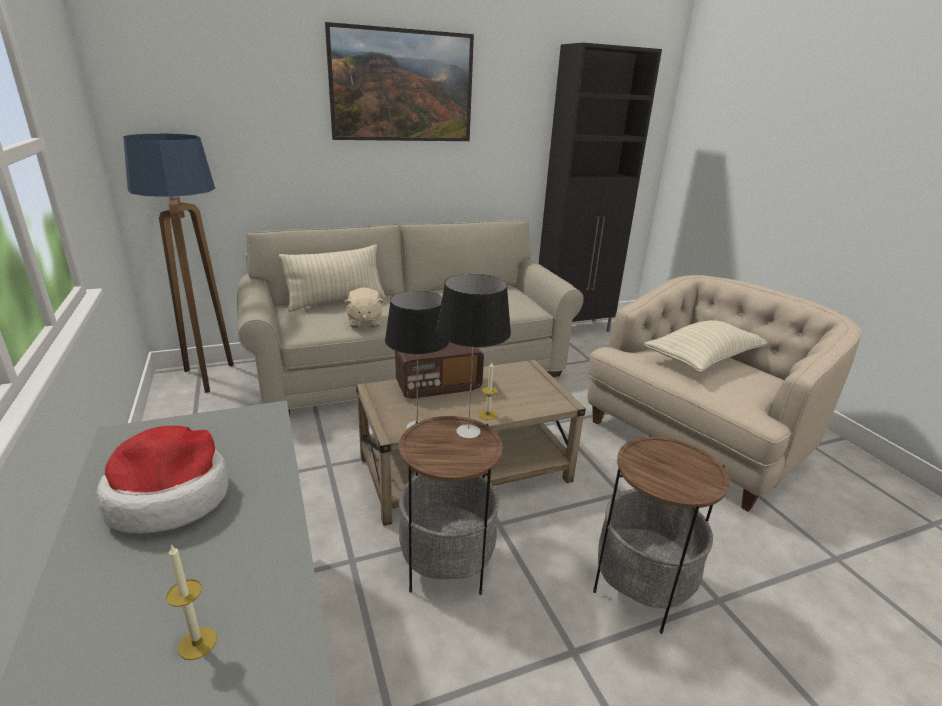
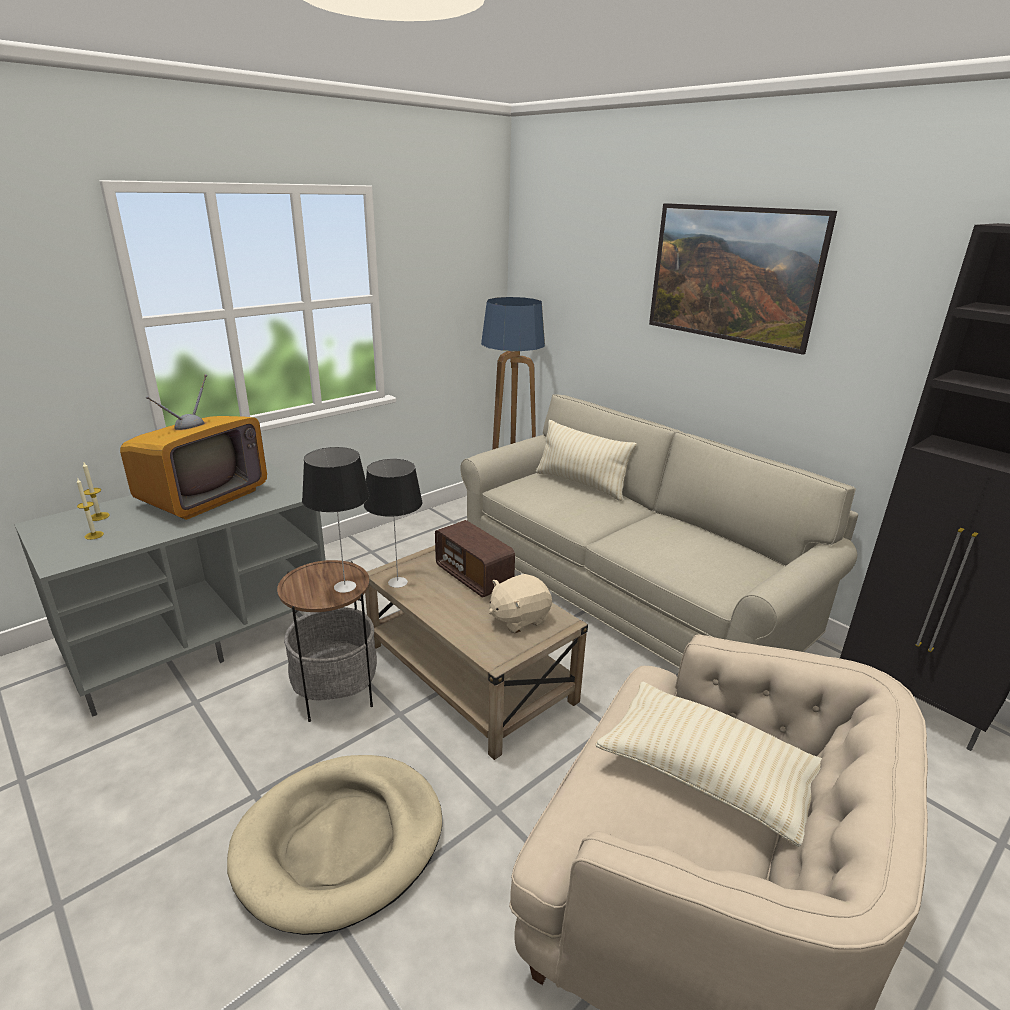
camera: 70 degrees right, 0 degrees up
hat [96,426,229,534] -> television [120,374,267,520]
beige plush toy [344,287,384,328] -> beige plush toy moved to [489,574,552,633]
candle [479,362,498,420] -> candle moved to [83,462,110,521]
side table [593,435,730,634] -> beige dog bed [227,755,442,935]

